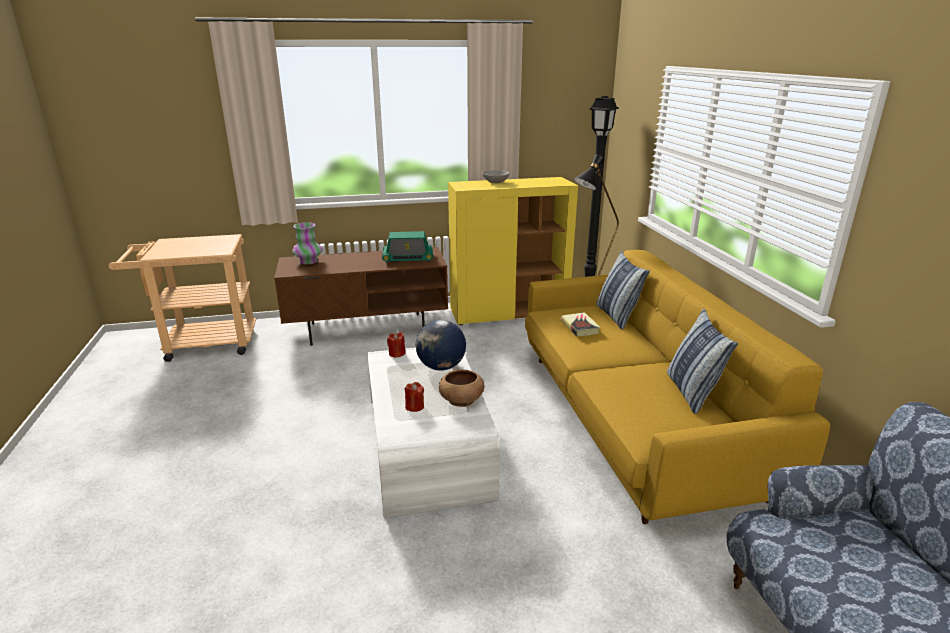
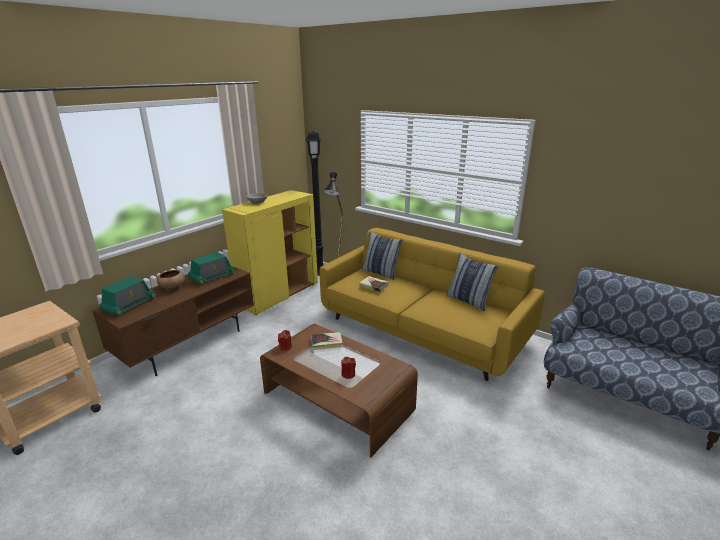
camera: 40 degrees left, 0 degrees up
vase [292,222,323,264] -> radio [99,276,157,316]
white coffee table [367,347,500,518] -> brown coffee table [260,324,418,458]
globe [416,320,466,370] -> book [311,332,343,350]
brown bowl [439,370,484,407] -> brown bowl moved to [157,270,185,291]

